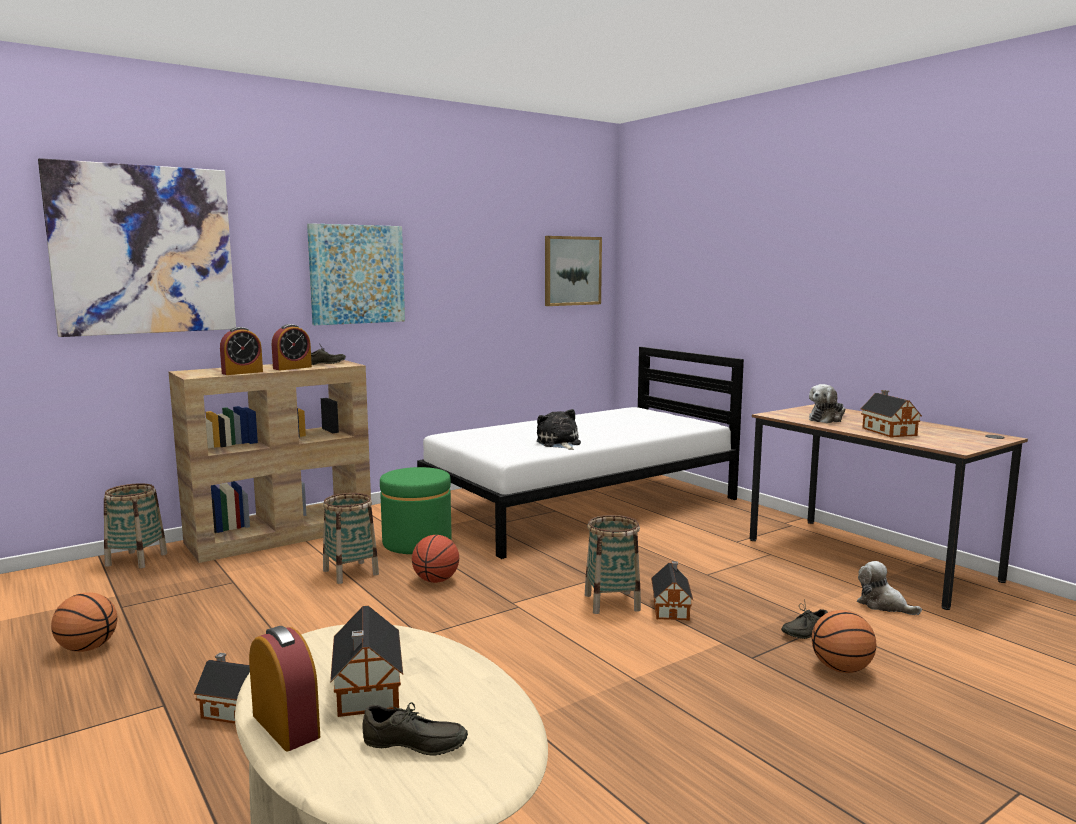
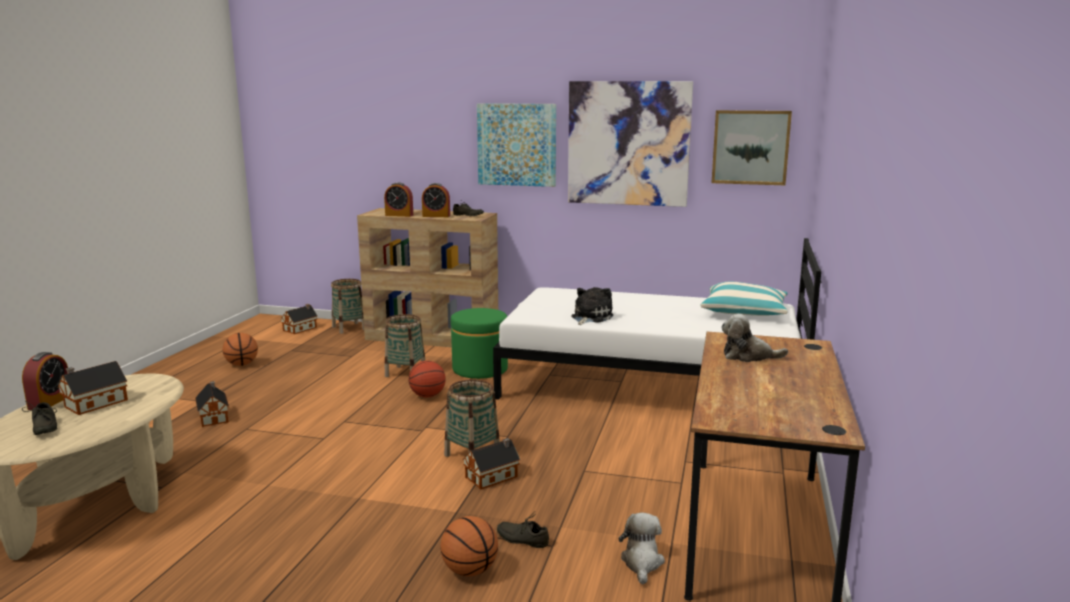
camera: 50 degrees right, 5 degrees up
picture [38,158,236,337] -> picture moved to [568,81,693,207]
toy house [861,390,922,437] -> toy house moved to [281,304,318,334]
none -> pillow [701,282,788,316]

